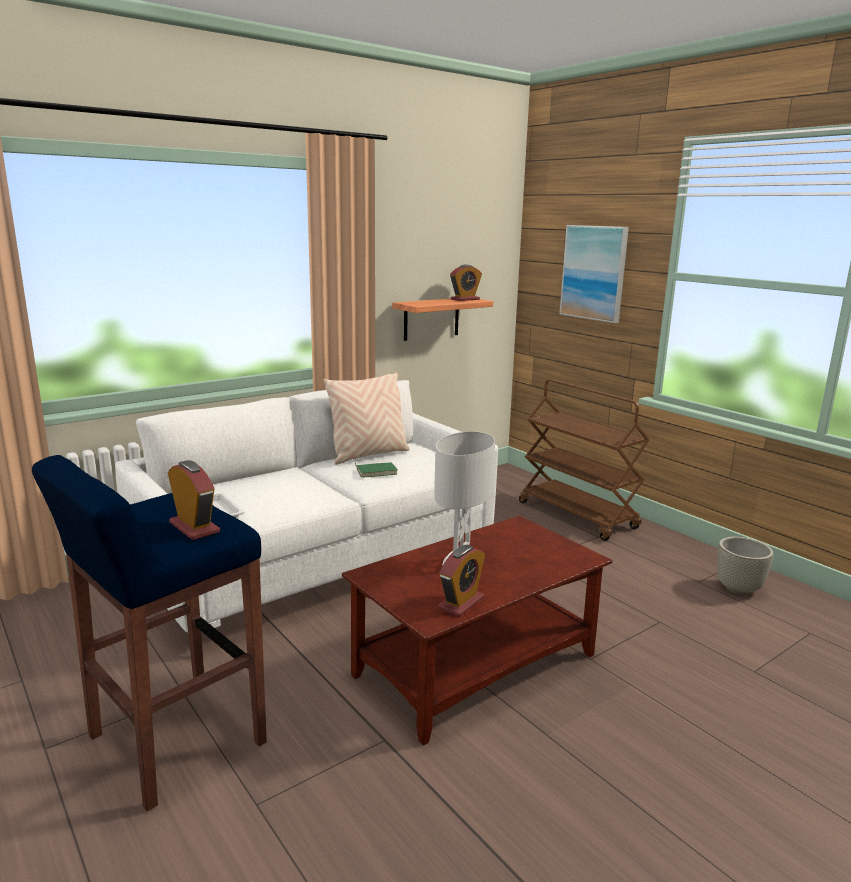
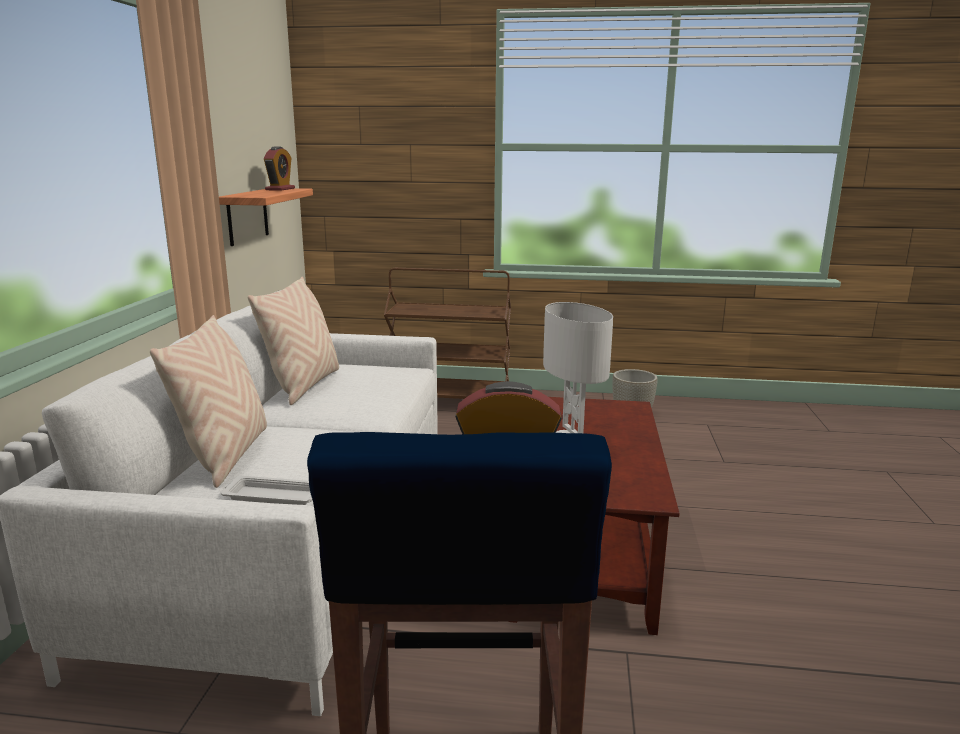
camera: 45 degrees left, 0 degrees up
green book [355,462,398,478] -> none
alarm clock [438,545,485,617] -> none
picture [559,225,629,323] -> none
none -> beige pillow [150,315,267,488]

